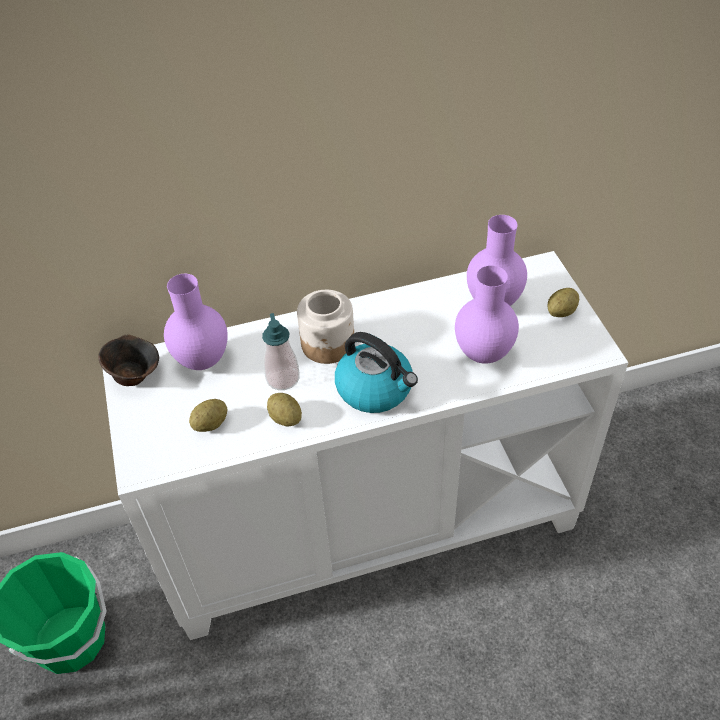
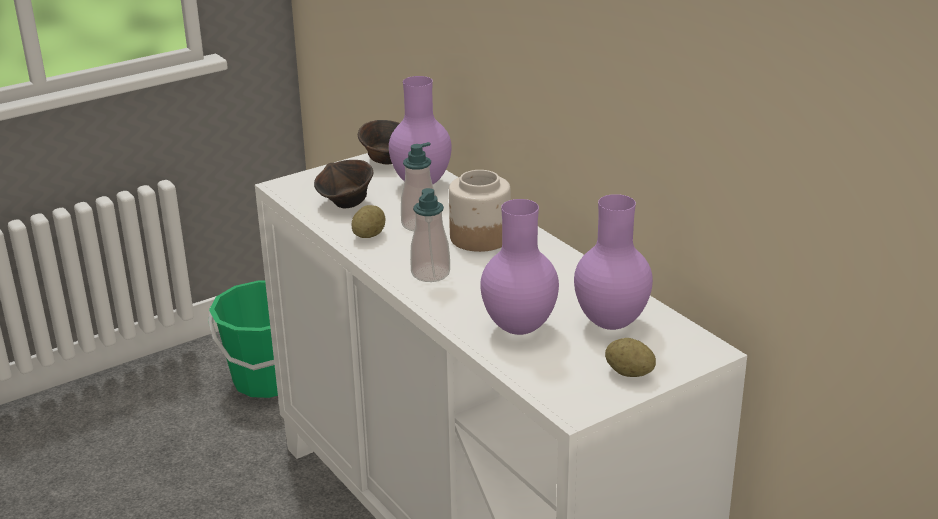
camera: 70 degrees right, 20 degrees down
potato [189,399,227,432] -> brown bowl [314,160,373,208]
kettle [335,332,418,413] -> soap dispenser [410,188,450,282]

